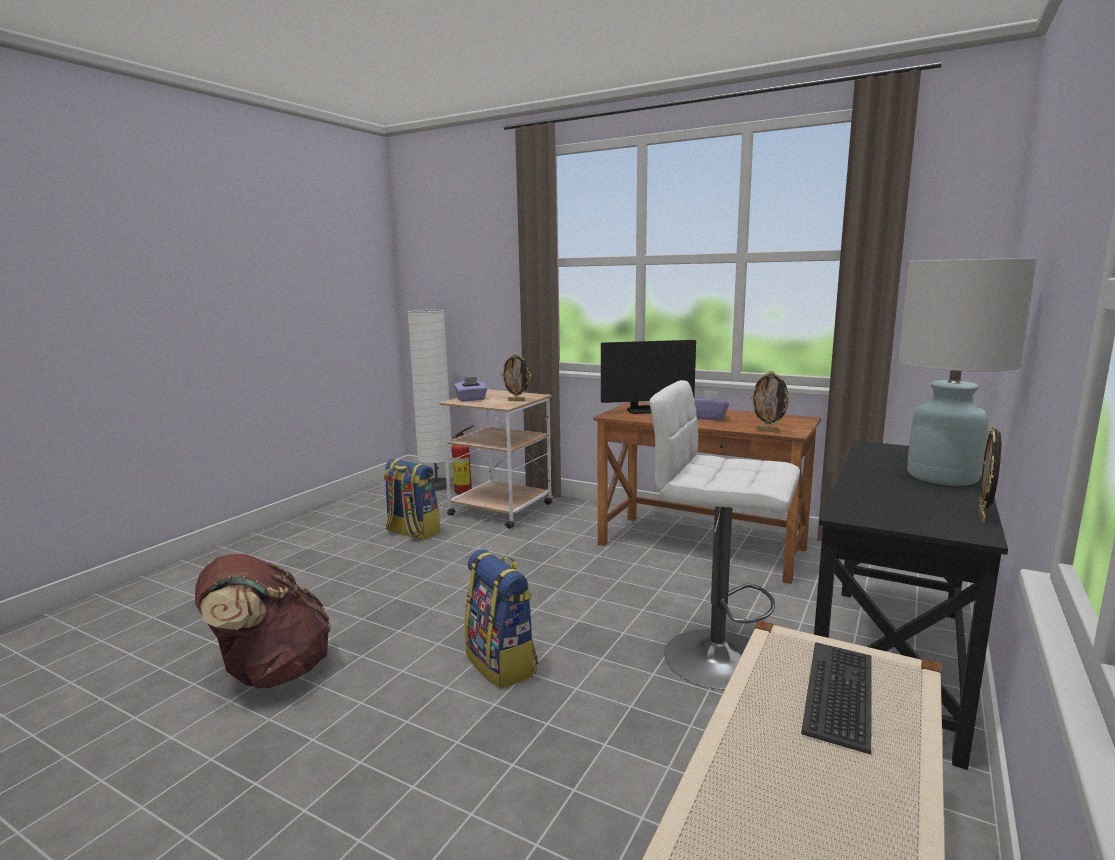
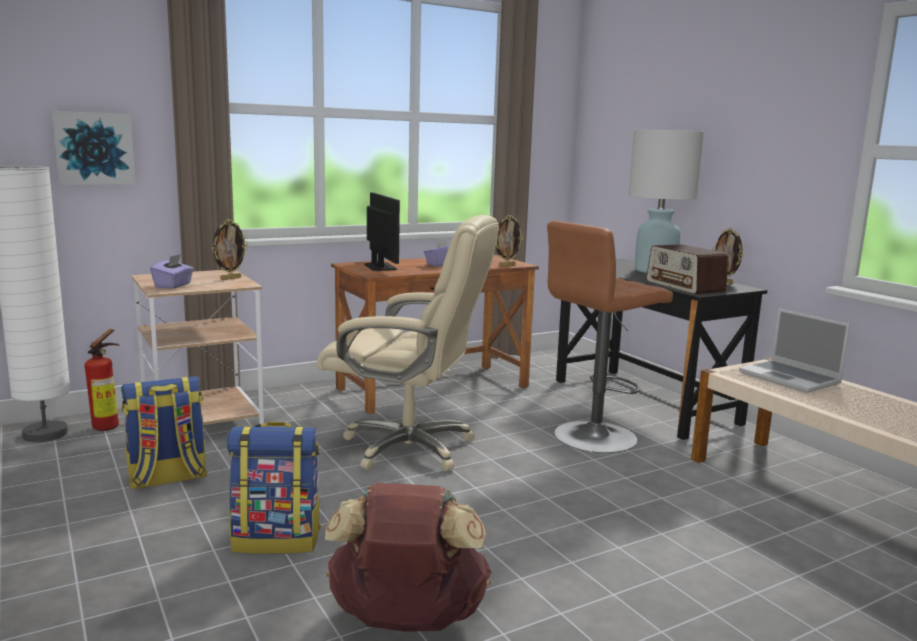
camera: 60 degrees left, 0 degrees up
backpack [464,549,538,689] -> backpack moved to [227,422,321,554]
monitor [601,340,696,414] -> monitor turned 45 degrees counterclockwise [365,192,400,271]
white stool [649,380,800,690] -> brown stool [547,221,673,453]
keyboard [801,642,872,755] -> laptop [739,308,850,393]
none -> picture [51,111,136,185]
none -> beige office chair [317,215,499,471]
none -> radio [646,244,728,294]

